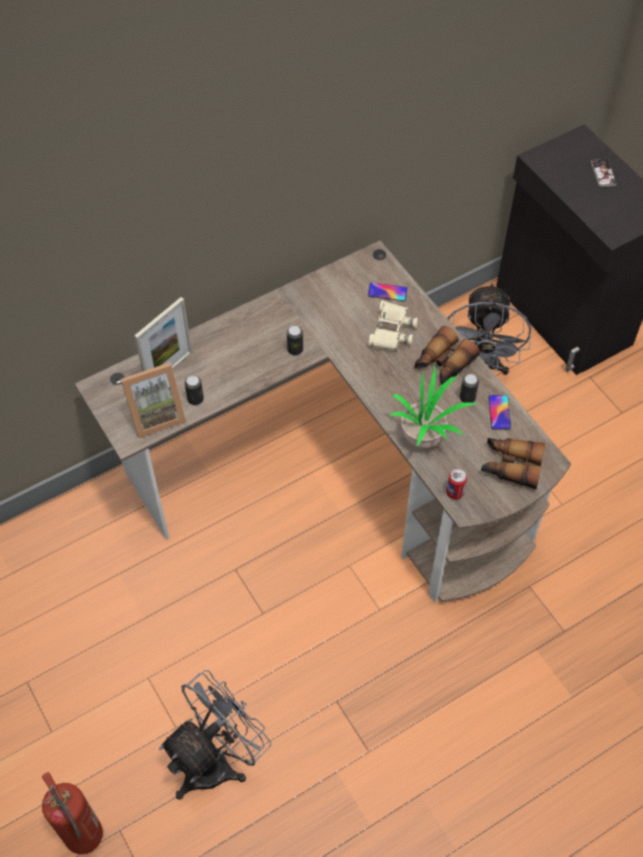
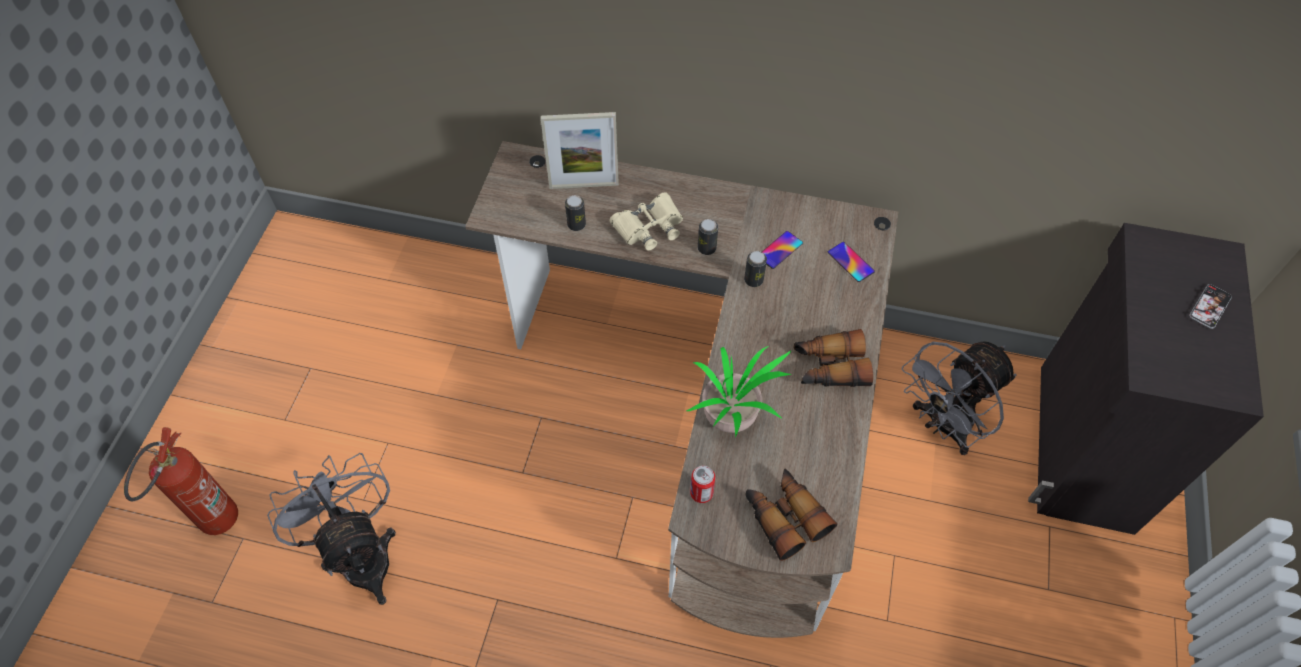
camera: 45 degrees right, 0 degrees up
picture frame [121,362,187,439] -> none
grey fan [159,670,271,800] -> grey fan turned 120 degrees counterclockwise [267,453,396,605]
beige binoculars [368,300,418,351] -> beige binoculars moved to [610,192,683,251]
can [460,374,479,403] -> can moved to [744,251,767,287]
phone [488,395,511,429] -> phone moved to [762,231,803,269]

